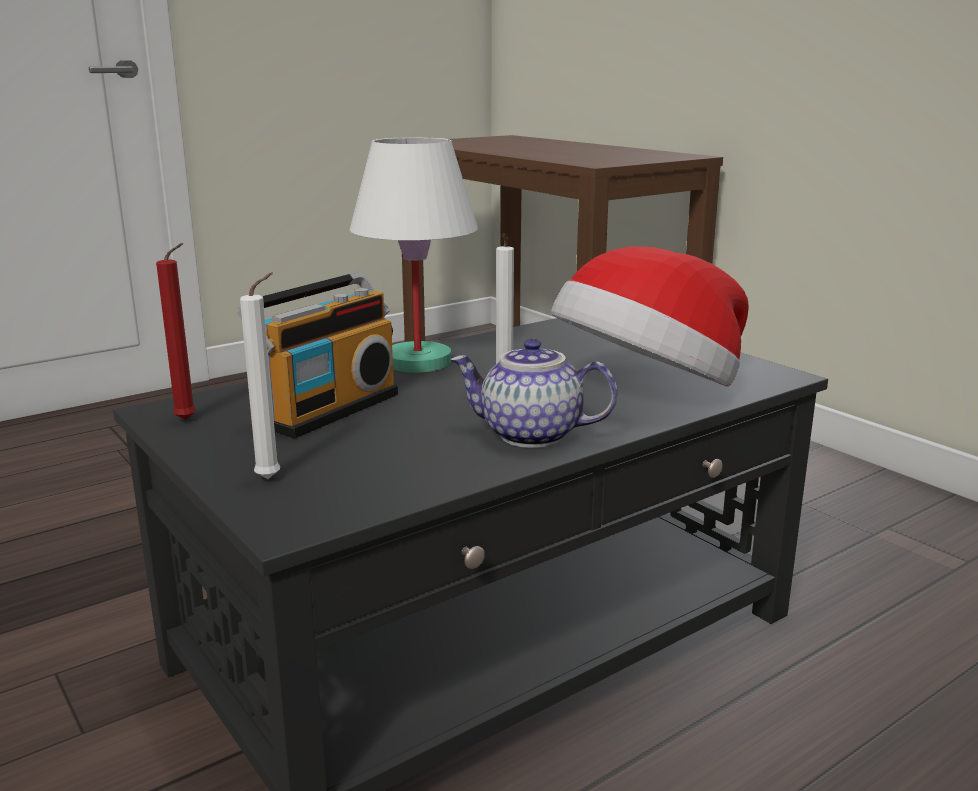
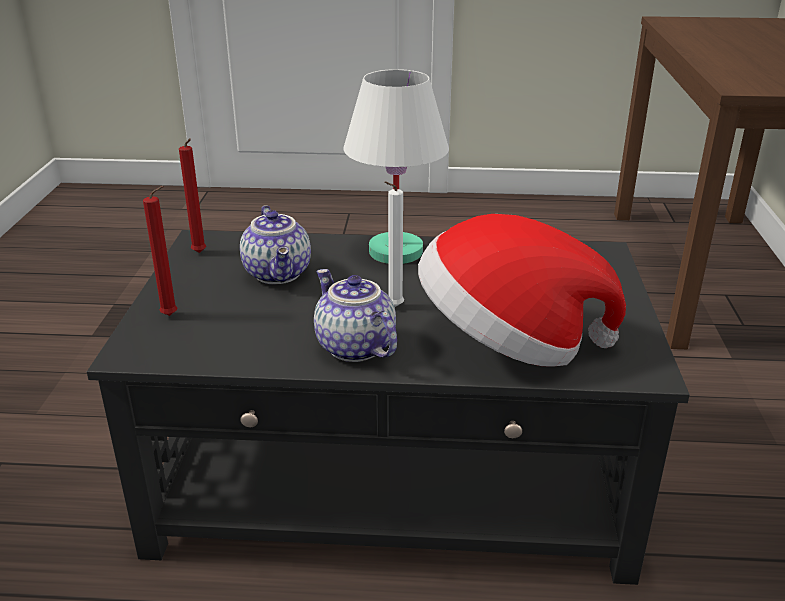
camera: 40 degrees right, 10 degrees up
radio [237,272,398,439] -> teapot [240,205,311,284]
white candle [240,272,280,479] -> red candle [143,186,177,316]

